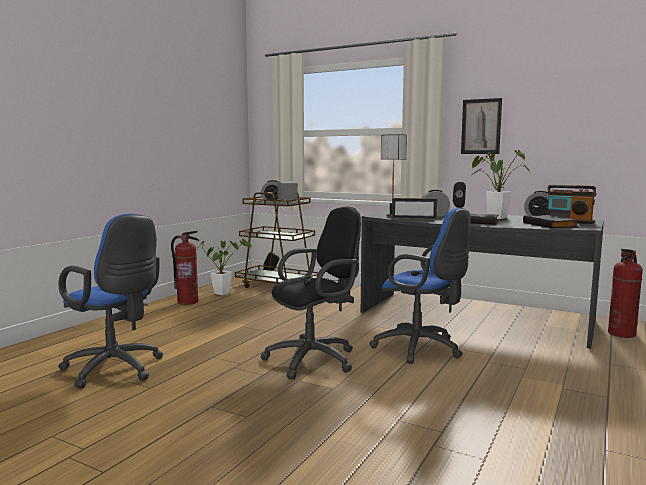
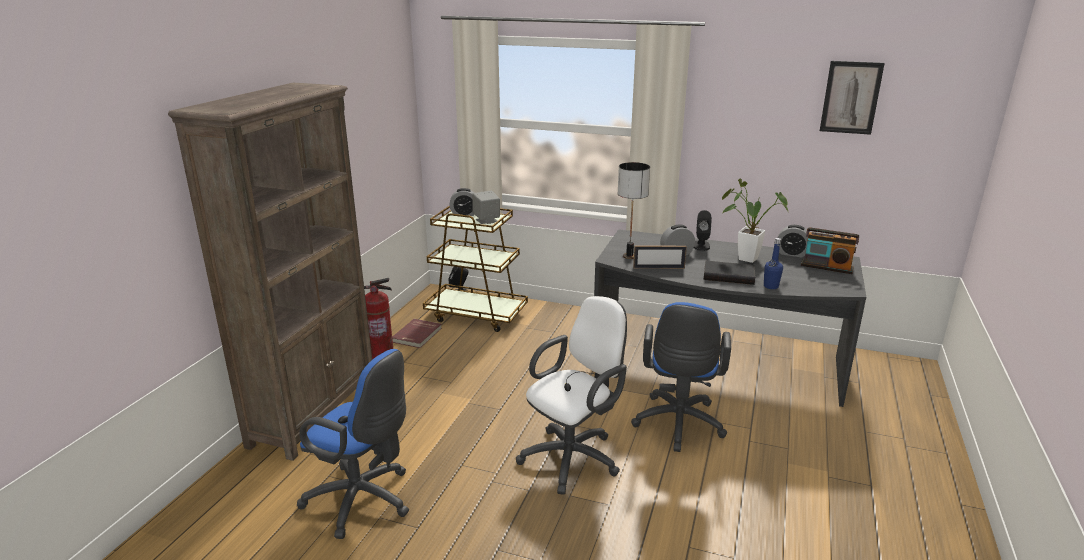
camera: 10 degrees left, 15 degrees up
potted plant [197,239,252,295] -> red book [392,319,442,348]
black office chair [261,206,361,379] -> white office chair [516,296,627,495]
blue office chair [370,208,471,364] -> blue office chair turned 75 degrees clockwise [631,302,731,452]
picture [461,98,502,154] -> picture moved to [820,61,885,135]
black book [523,215,579,229] -> none
fire extinguisher [608,249,643,338] -> none
none -> brown bookcase [168,83,372,461]
none -> blue bottle [764,238,783,289]

